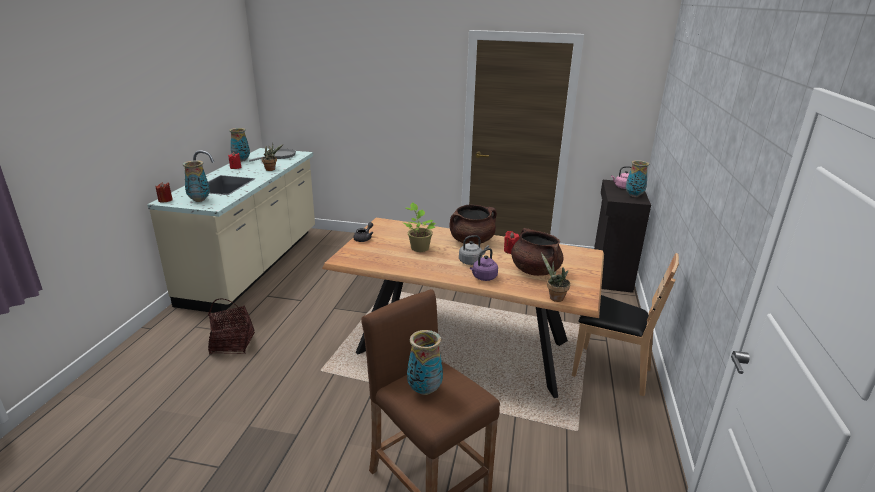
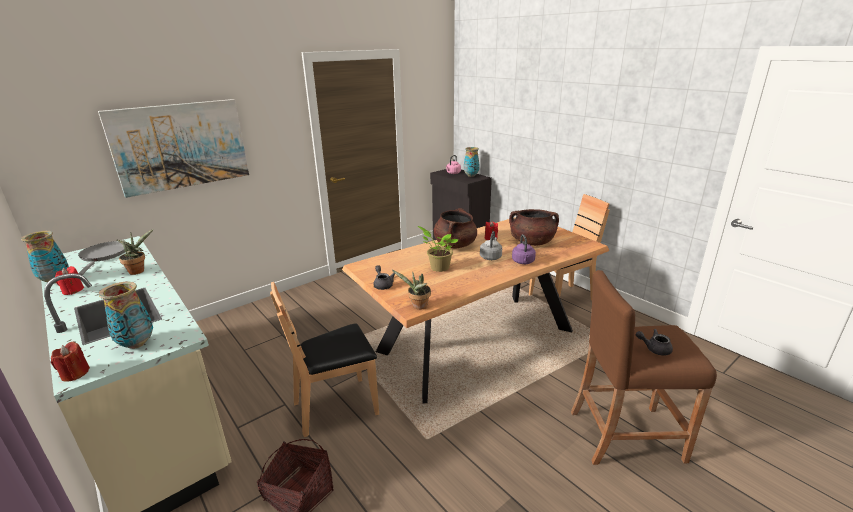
camera: 50 degrees left, 0 degrees up
vase [407,330,443,395] -> grey teapot [636,329,673,356]
potted plant [541,253,570,302] -> potted plant moved to [392,270,431,310]
none -> picture [98,99,249,198]
none -> brown chair [270,282,379,437]

